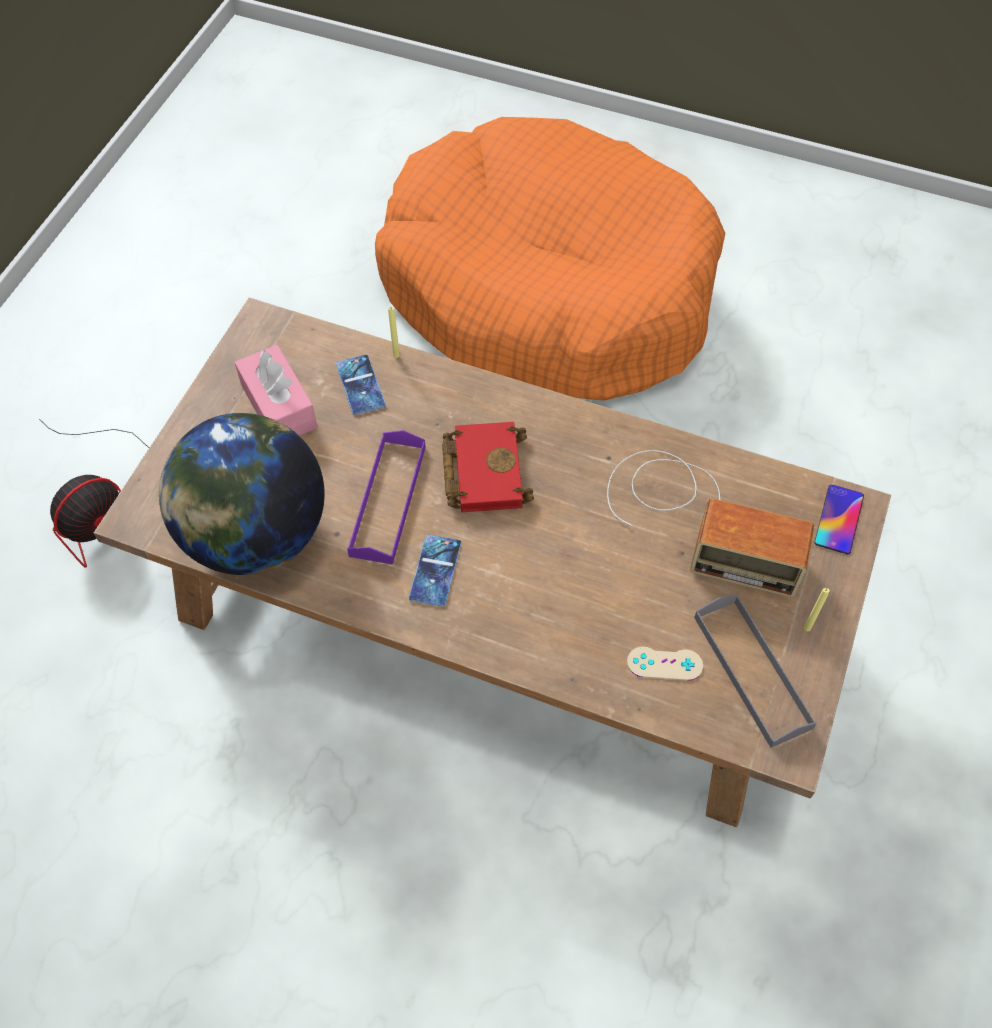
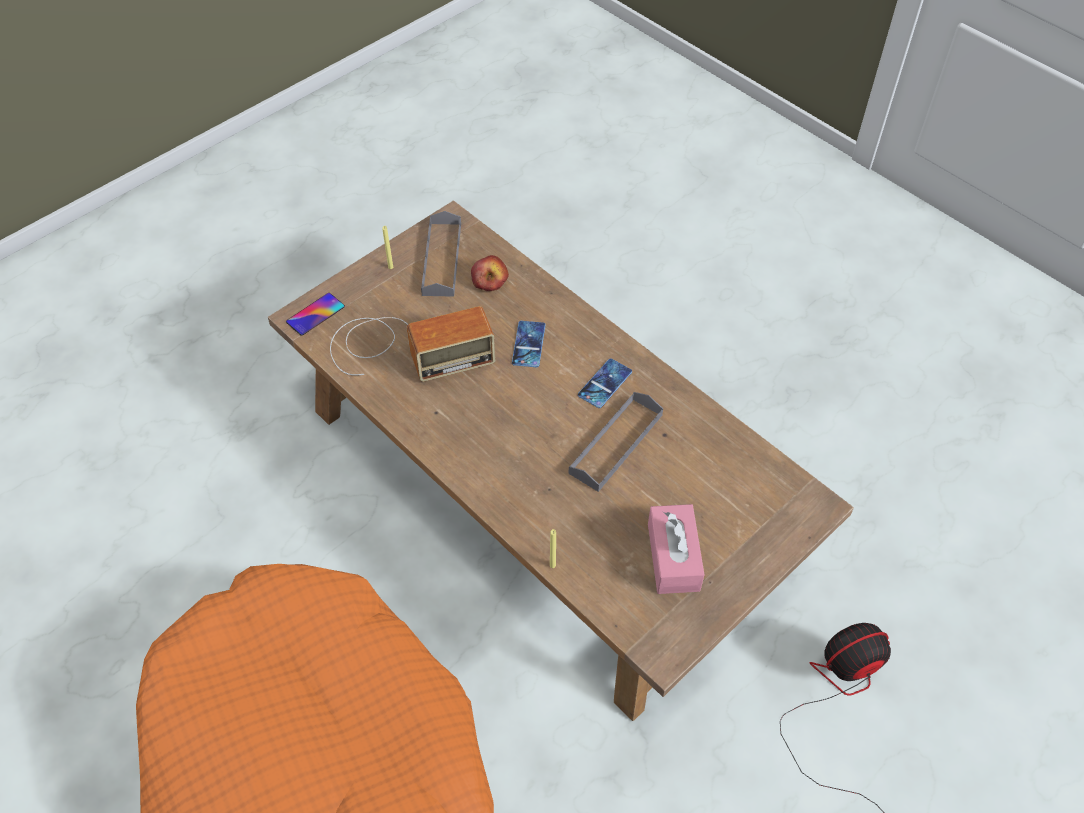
camera: 155 degrees left, 5 degrees down
globe [159,413,325,575] -> none
phone [336,355,386,415] -> phone moved to [512,321,545,367]
purple tray [347,430,426,565] -> grey tray [569,392,663,492]
red book [442,422,534,512] -> none
radio [607,450,814,597] -> radio turned 120 degrees clockwise [330,306,496,382]
beige game controller [627,647,703,681] -> apple [471,255,509,291]

